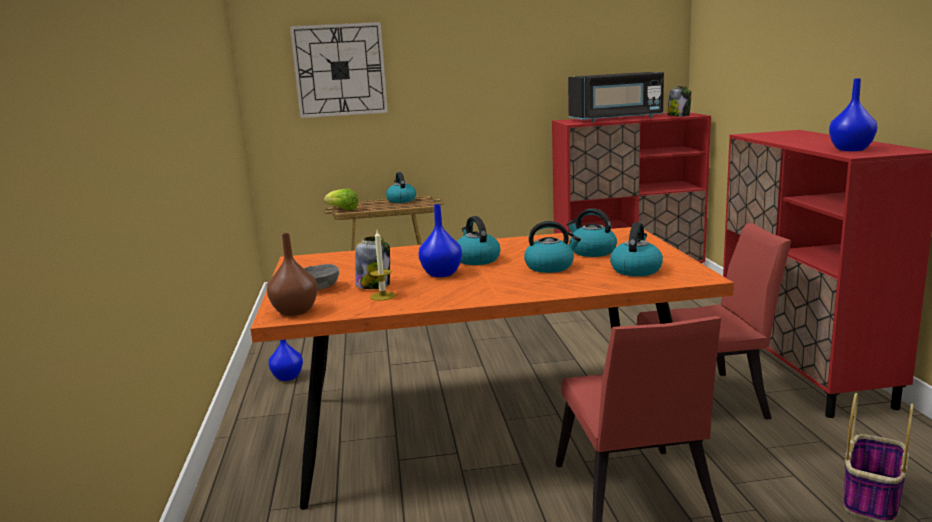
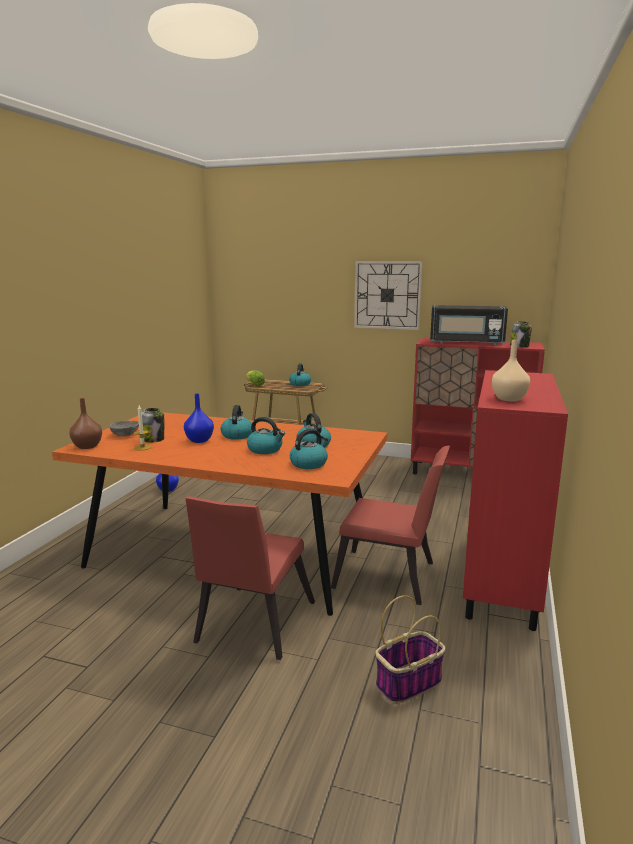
camera: 25 degrees right, 0 degrees up
wall clock [290,22,388,118] -> wall clock moved to [354,261,422,330]
blue vase [829,78,877,151] -> beige vase [492,340,530,401]

